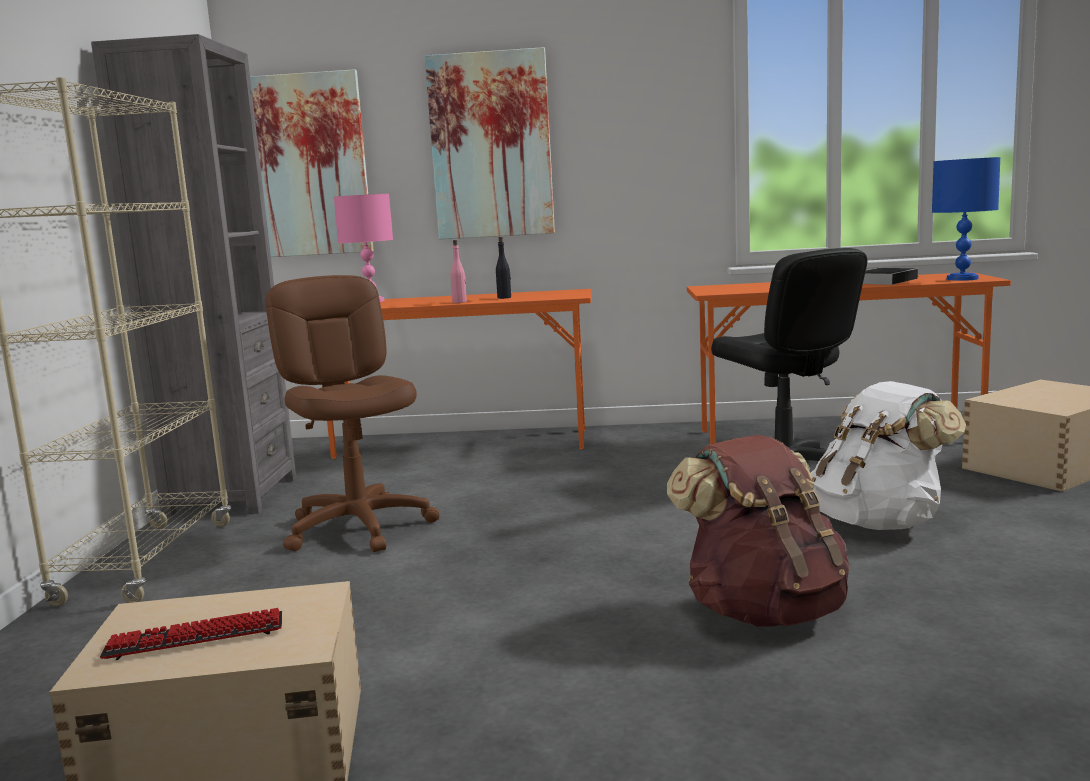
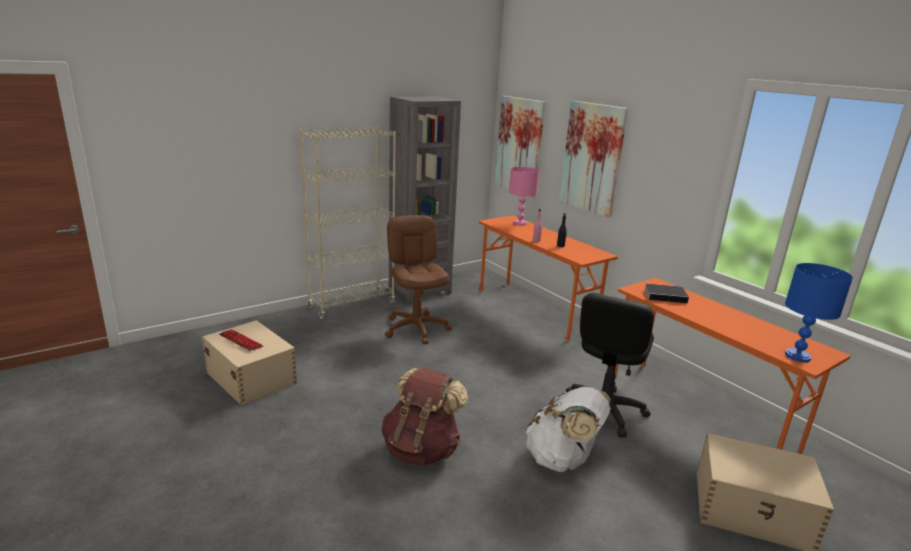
camera: 50 degrees right, 10 degrees up
brown office chair [265,275,439,552] -> brown office chair turned 45 degrees counterclockwise [385,215,452,344]
book [863,268,918,285] -> book moved to [645,283,693,303]

